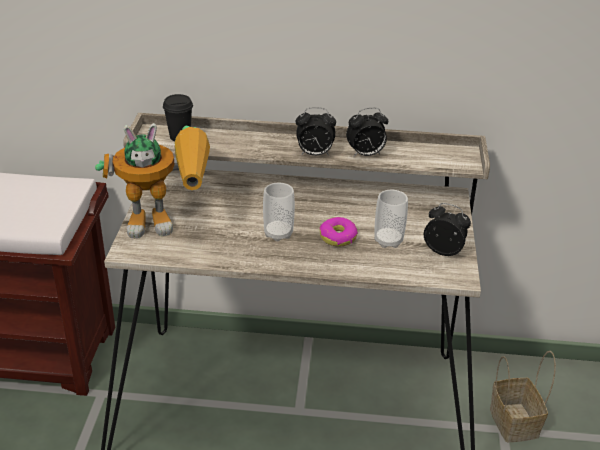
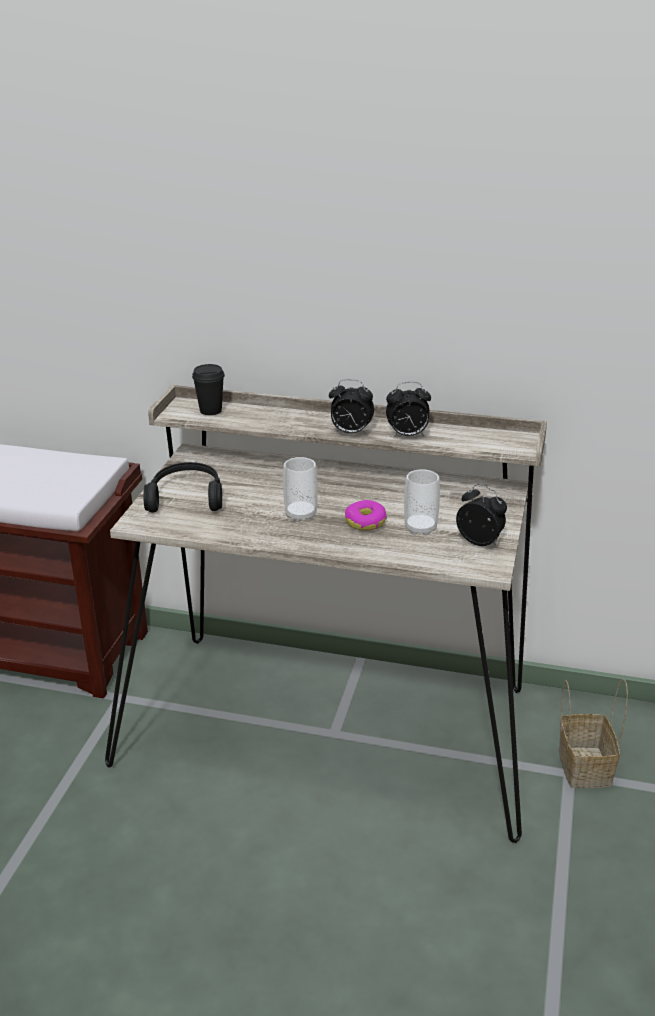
camera: 10 degrees right, 5 degrees down
toy robot [95,123,210,238] -> black headphones [143,462,222,512]

